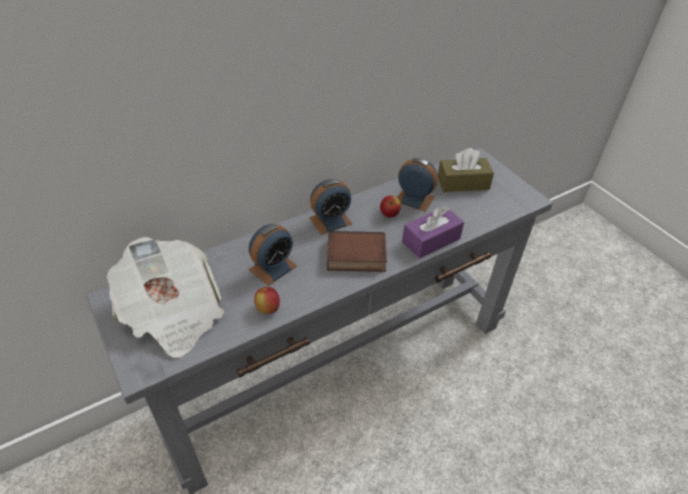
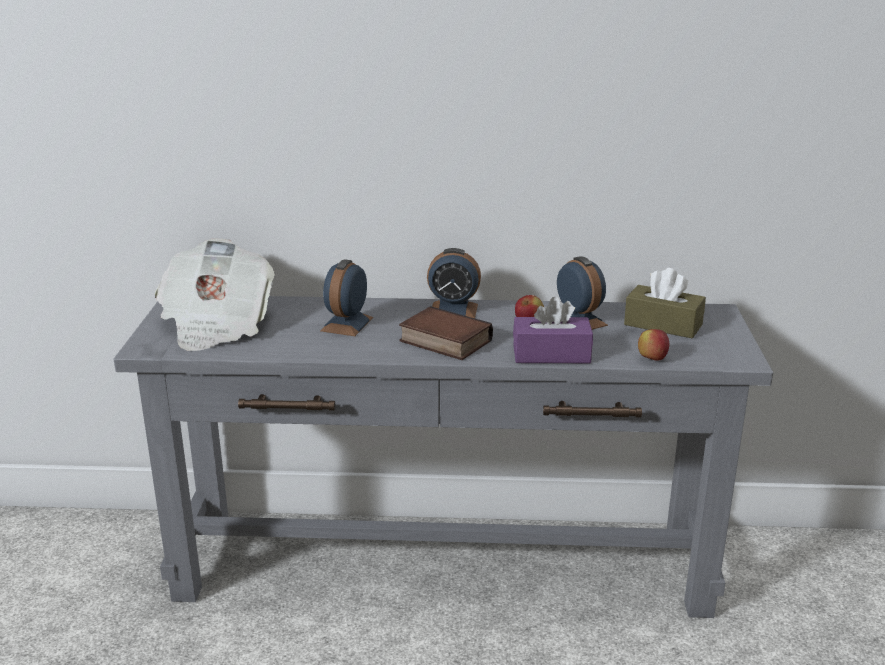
camera: 35 degrees right, 20 degrees down
alarm clock [249,224,297,286] -> alarm clock turned 120 degrees clockwise [320,259,373,336]
apple [254,287,280,314] -> apple moved to [638,329,669,361]

